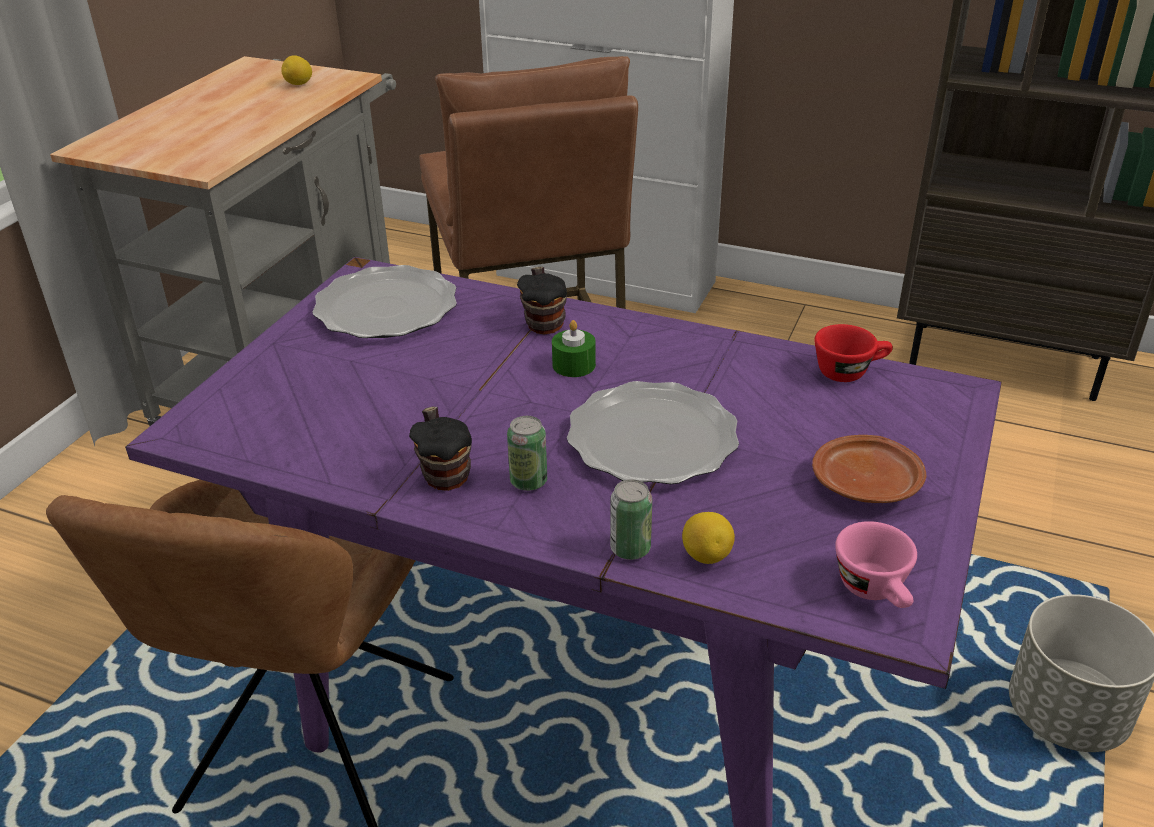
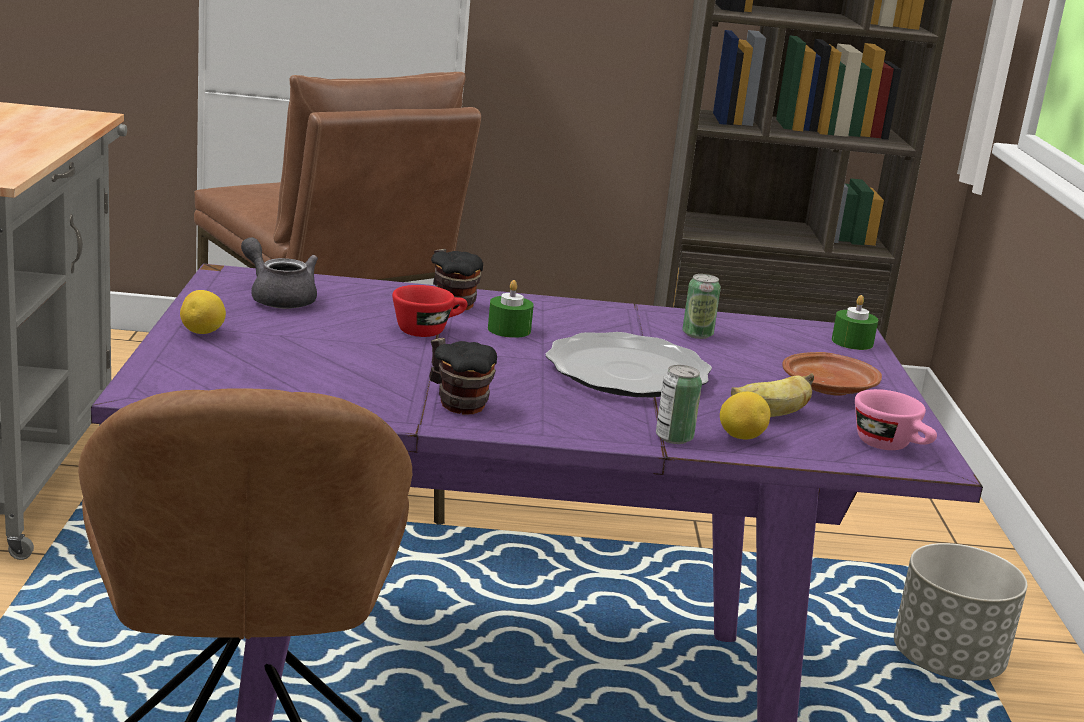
camera: 25 degrees left, 15 degrees down
lemon [281,55,312,85] -> lemon moved to [180,290,226,334]
plate [312,265,457,338] -> grey teapot [241,237,318,309]
can [507,416,547,491] -> can moved to [682,274,721,339]
red cup [815,324,893,382] -> red cup moved to [392,285,467,337]
none -> banana [731,373,814,417]
none -> green candle [832,295,878,350]

